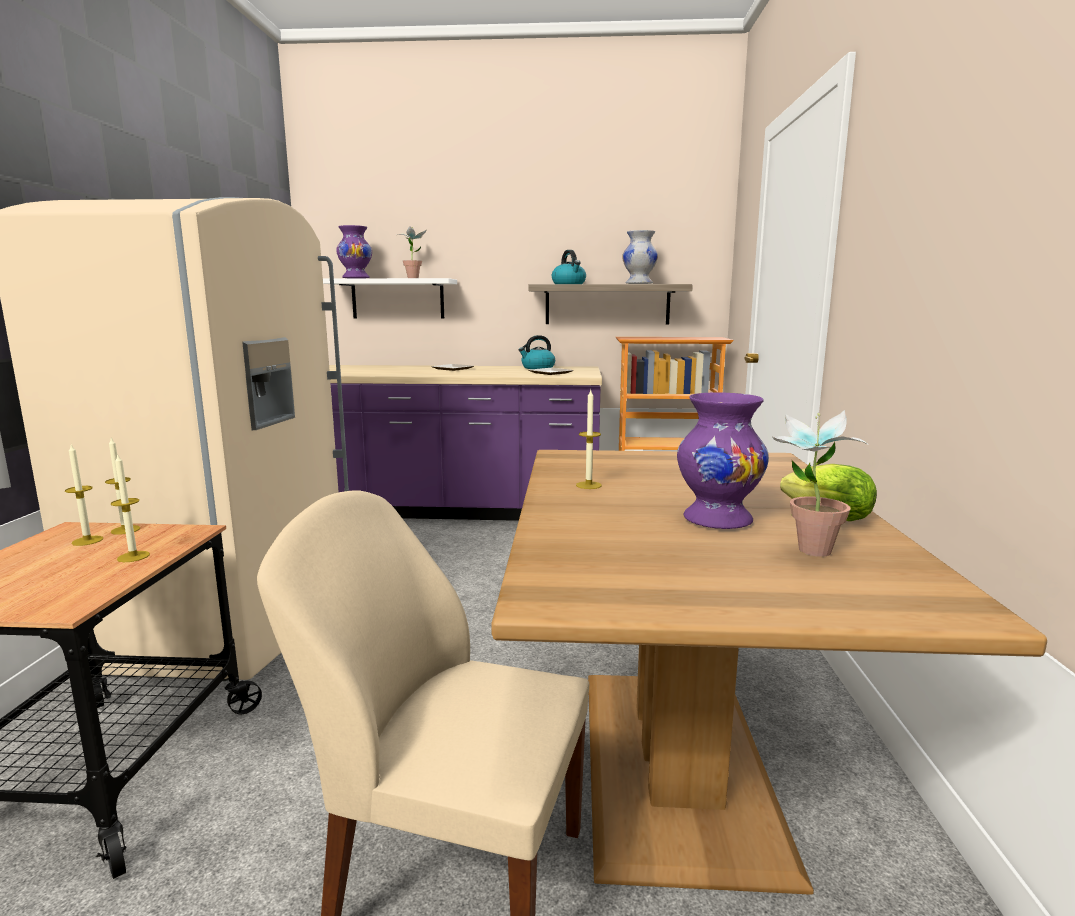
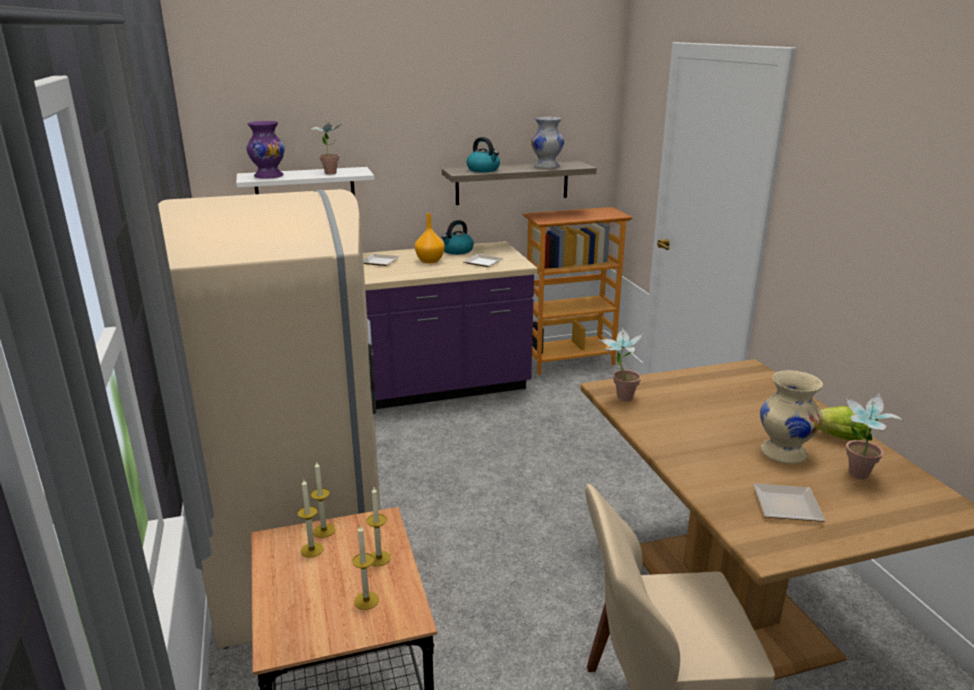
camera: 20 degrees left, 10 degrees up
candle [576,390,602,489] -> candle moved to [352,525,379,610]
purple vase [677,393,769,529] -> beige vase [760,370,823,464]
none -> orange vase [415,213,445,263]
none -> potted plant [598,328,644,401]
none -> plate [753,483,826,522]

